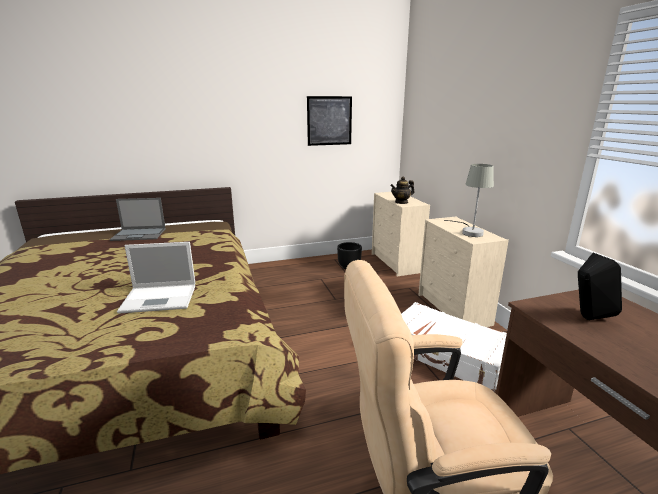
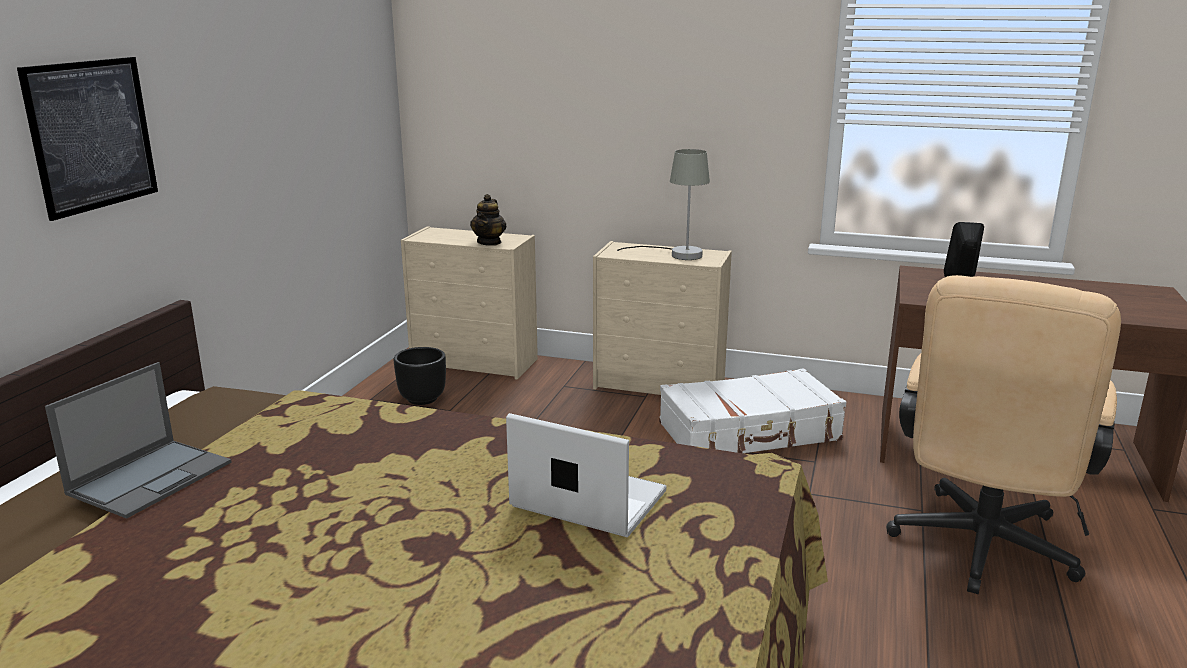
camera: 55 degrees left, 0 degrees up
laptop [117,242,195,314] -> laptop turned 90 degrees counterclockwise [506,413,667,537]
picture [307,96,352,146] -> picture moved to [17,57,158,221]

